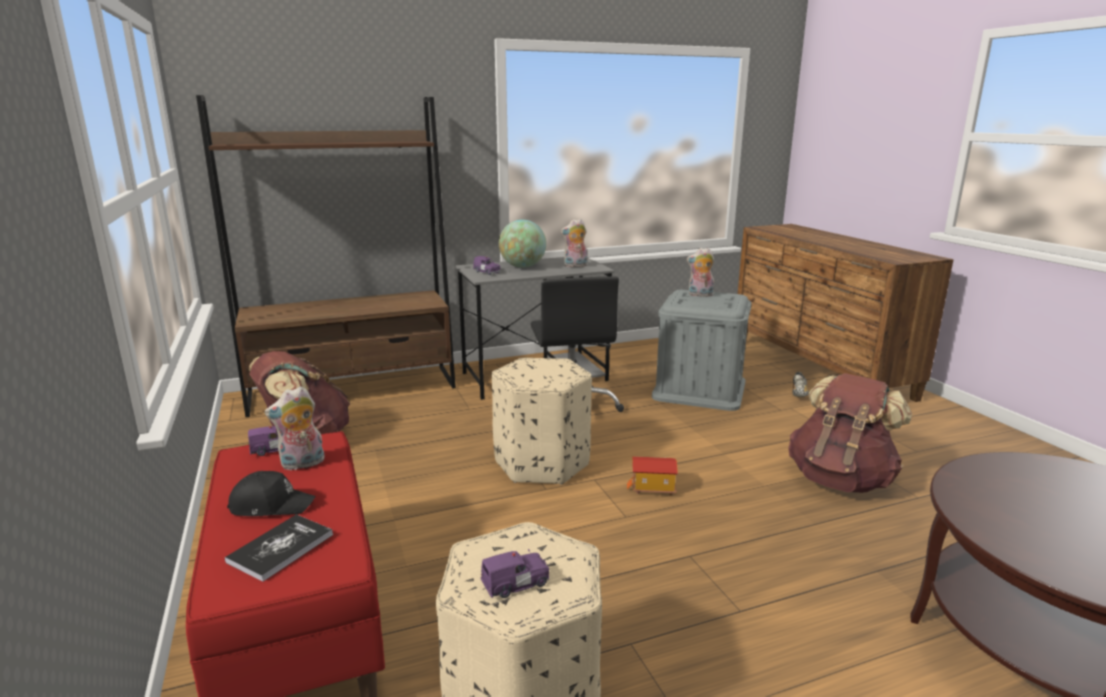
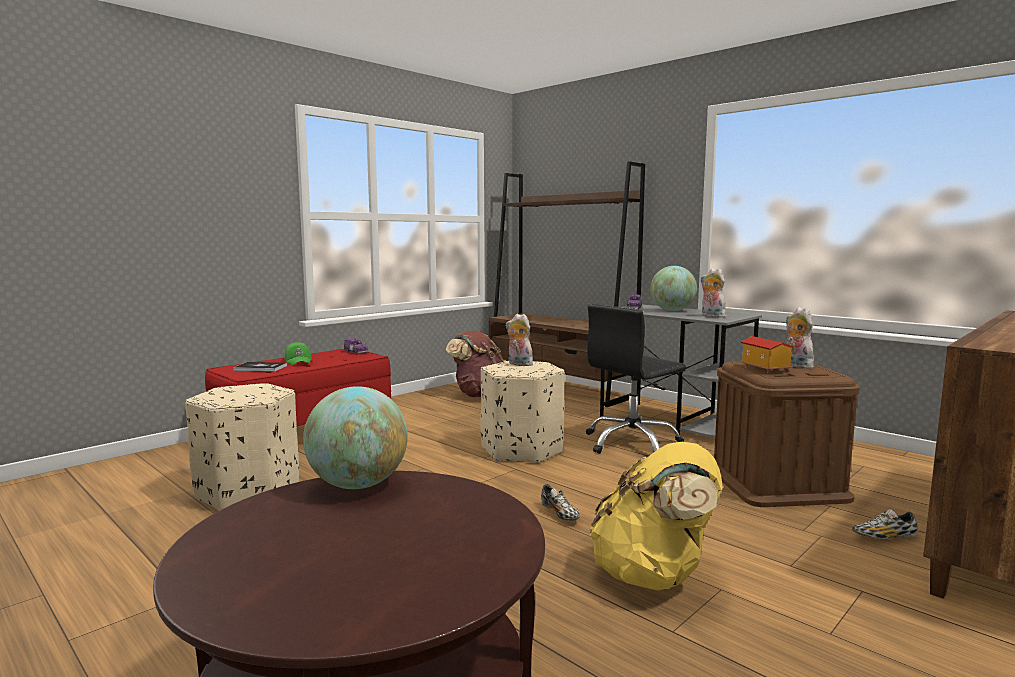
camera: 65 degrees right, 10 degrees down
black cap [227,471,315,516] -> green cap [284,342,312,365]
plush toy [264,386,325,470] -> plush toy moved to [506,314,533,366]
purple toy car [481,549,549,598] -> none
toy house [627,456,678,496] -> toy house moved to [740,336,794,374]
grey storage box [652,290,751,411] -> brown storage box [714,361,860,507]
brown backpack [788,373,912,493] -> yellow backpack [589,442,723,591]
none -> globe [303,386,408,489]
none -> shoe [541,484,580,521]

